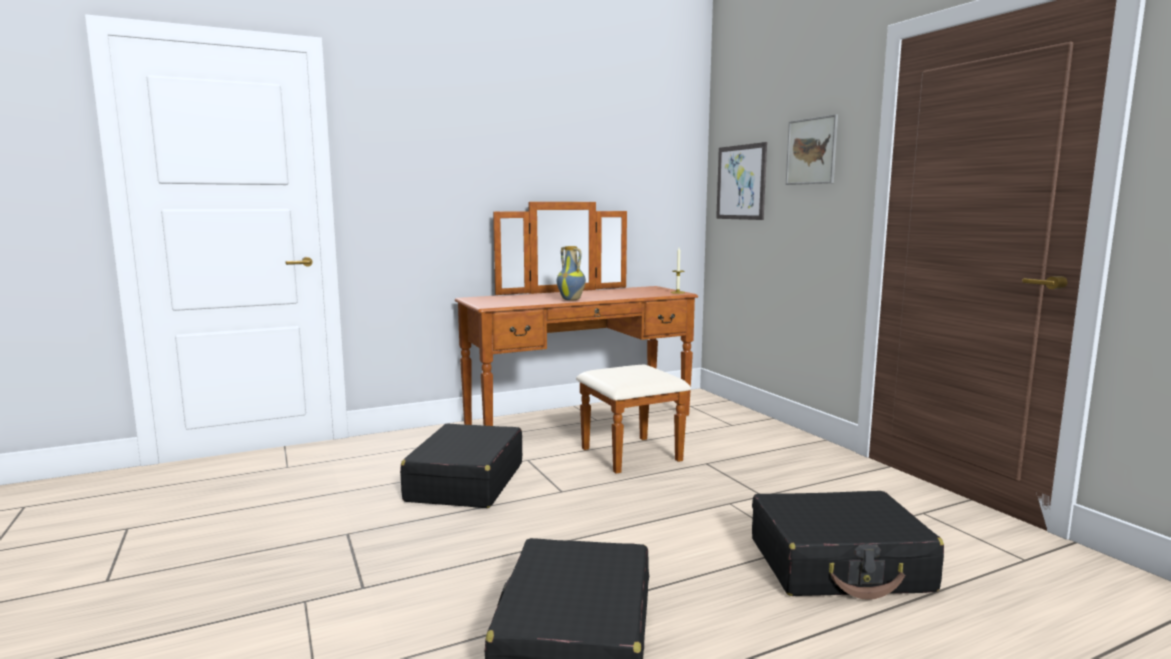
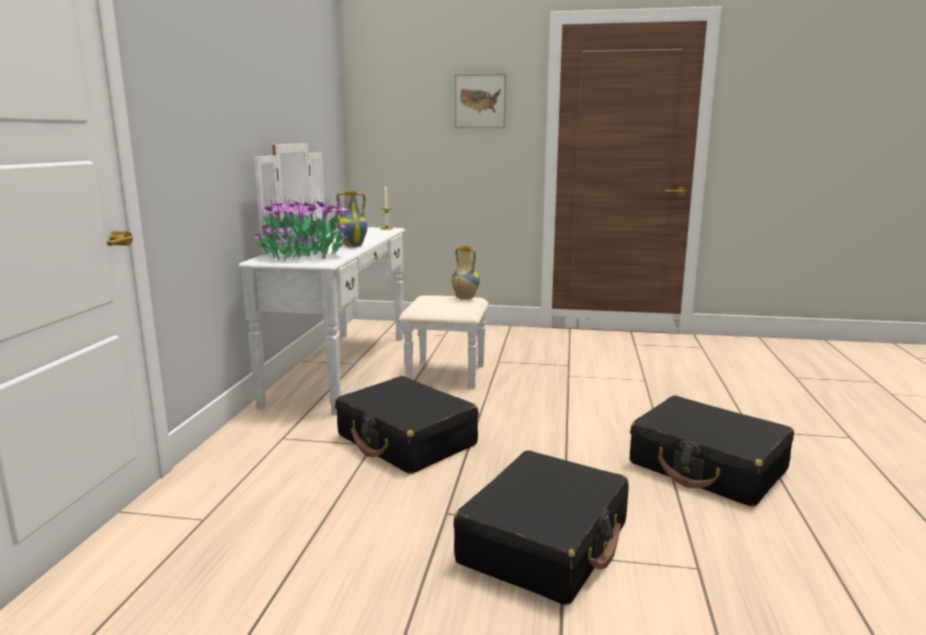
camera: 55 degrees left, 5 degrees up
brown dresser [455,202,698,474] -> white dresser [239,143,489,414]
picture [716,142,767,220] -> none
black suitcase [752,491,944,600] -> black suitcase moved to [453,450,629,605]
none -> potted plant [255,194,350,261]
none -> vase [451,246,480,300]

